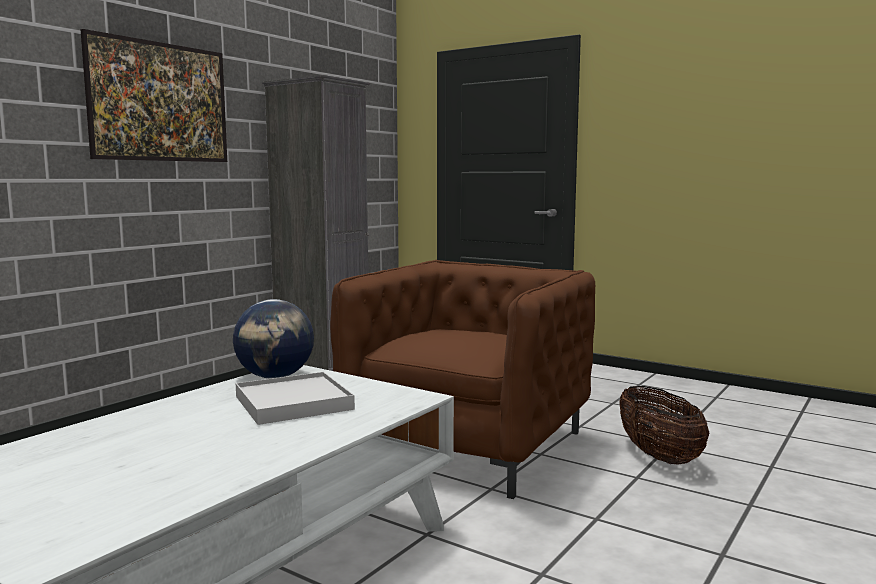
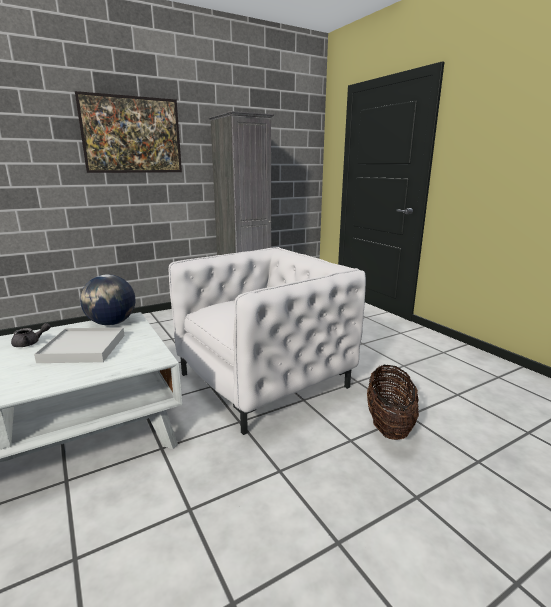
camera: 25 degrees right, 10 degrees up
brown armchair [330,260,595,499] -> white armchair [169,247,366,435]
none -> grey teapot [11,323,51,347]

